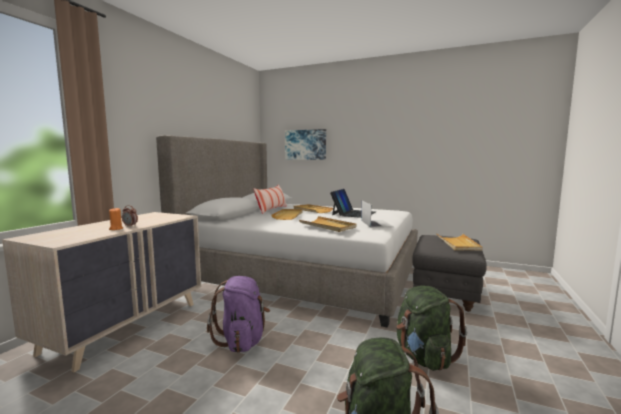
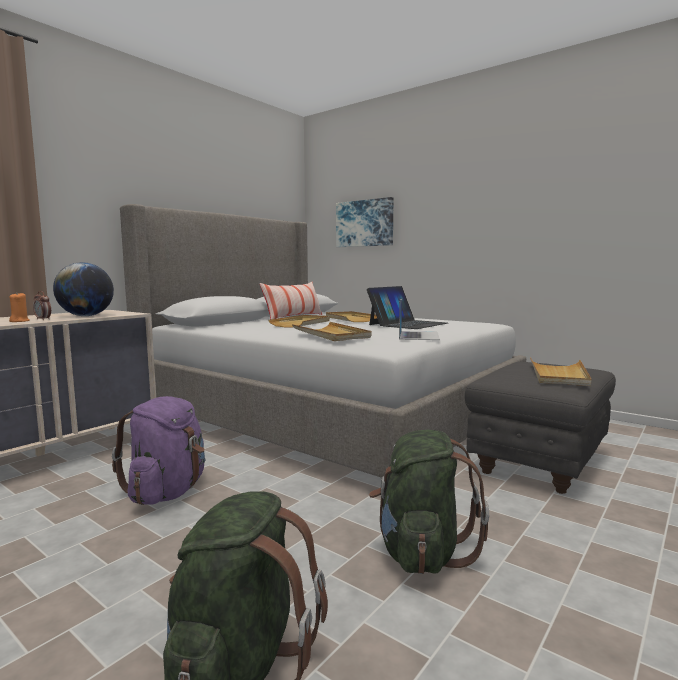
camera: 15 degrees right, 0 degrees up
none -> globe [53,262,114,316]

